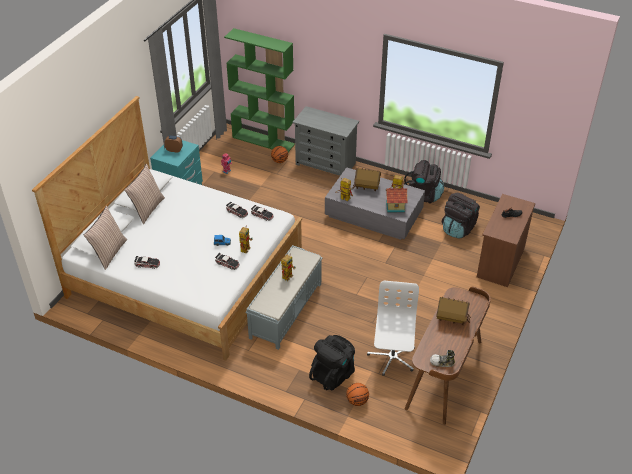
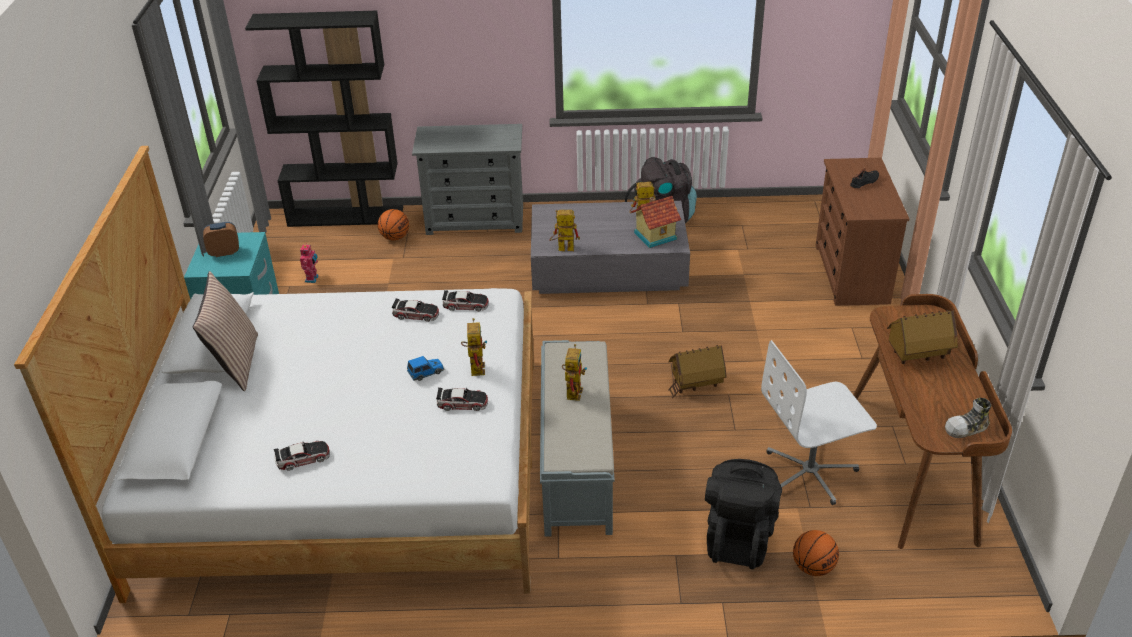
camera: 25 degrees left, 5 degrees down
pillow [84,206,127,270] -> none
green bookcase [224,28,295,152] -> black bookcase [245,11,403,227]
toy house [352,168,381,191] -> toy house moved to [668,345,727,398]
white office chair [367,280,419,376] -> white office chair turned 90 degrees counterclockwise [761,340,877,505]
black backpack [442,193,480,238] -> none

